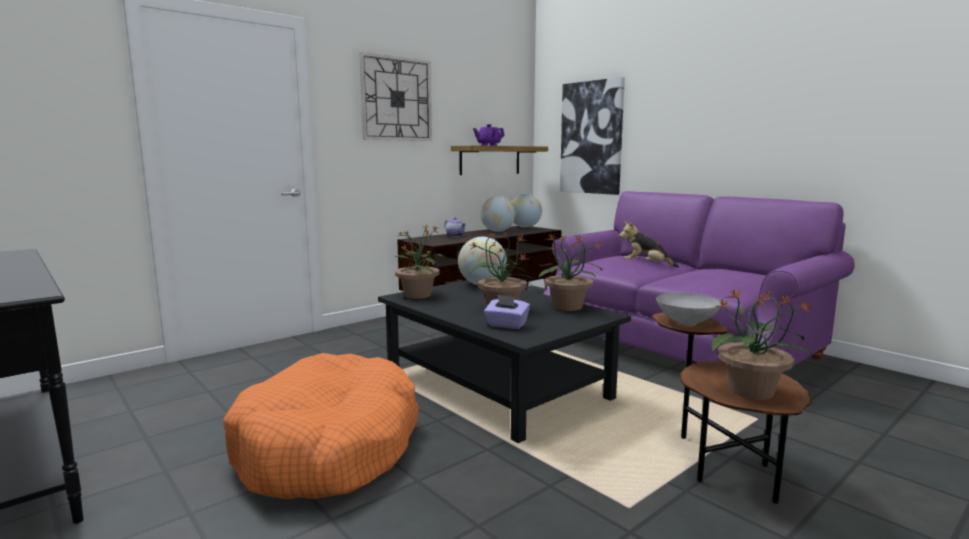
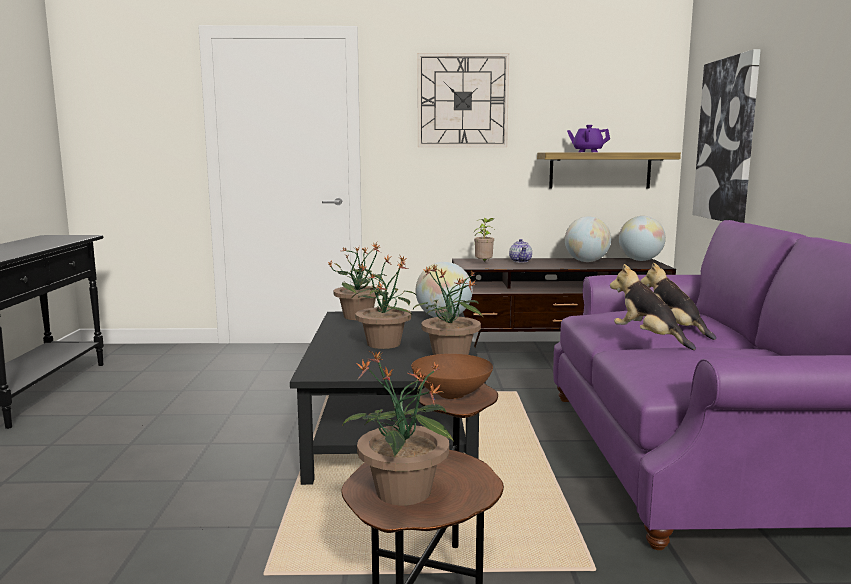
camera: 40 degrees right, 0 degrees up
orange dog bed [223,353,419,499] -> none
purple tissue box [484,295,530,329] -> none
grey bowl [656,293,721,325] -> brown bowl [411,354,493,399]
none -> potted plant [474,218,494,263]
none -> plush toy [610,264,696,350]

